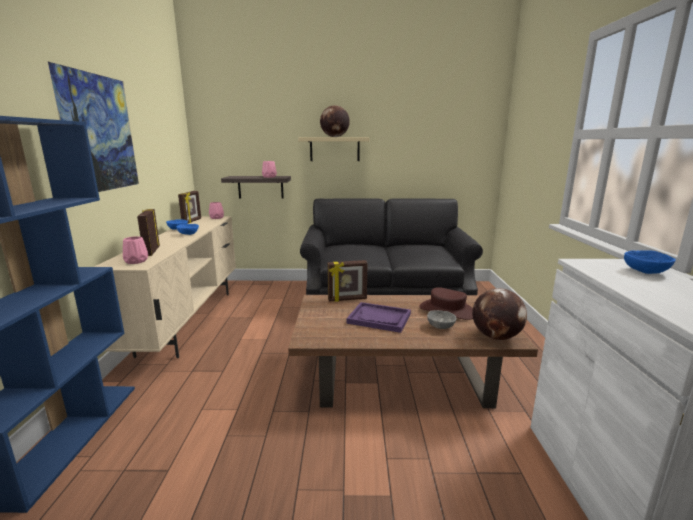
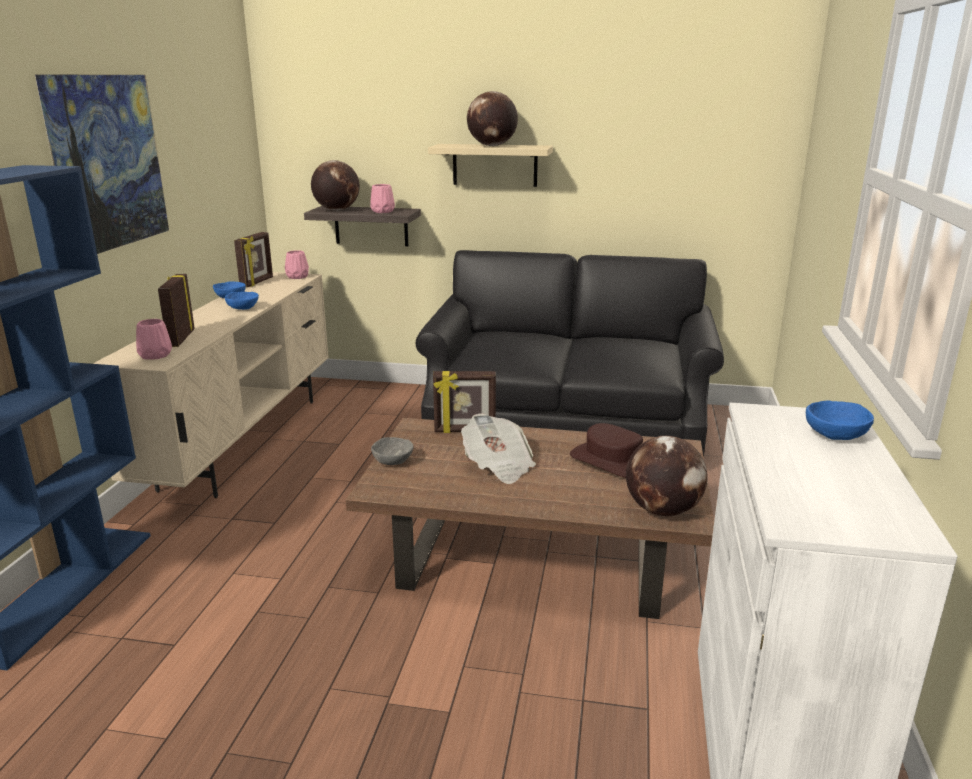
camera: 10 degrees right, 5 degrees up
purple tray [346,302,411,333] -> newspaper [461,413,536,484]
grey bowl [427,310,456,329] -> grey bowl moved to [371,437,414,465]
none -> globe [311,160,360,211]

